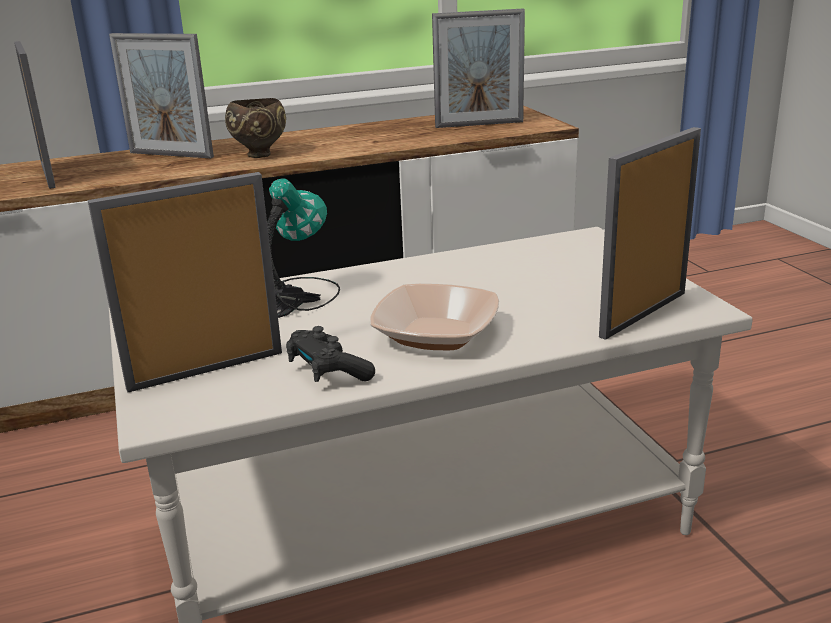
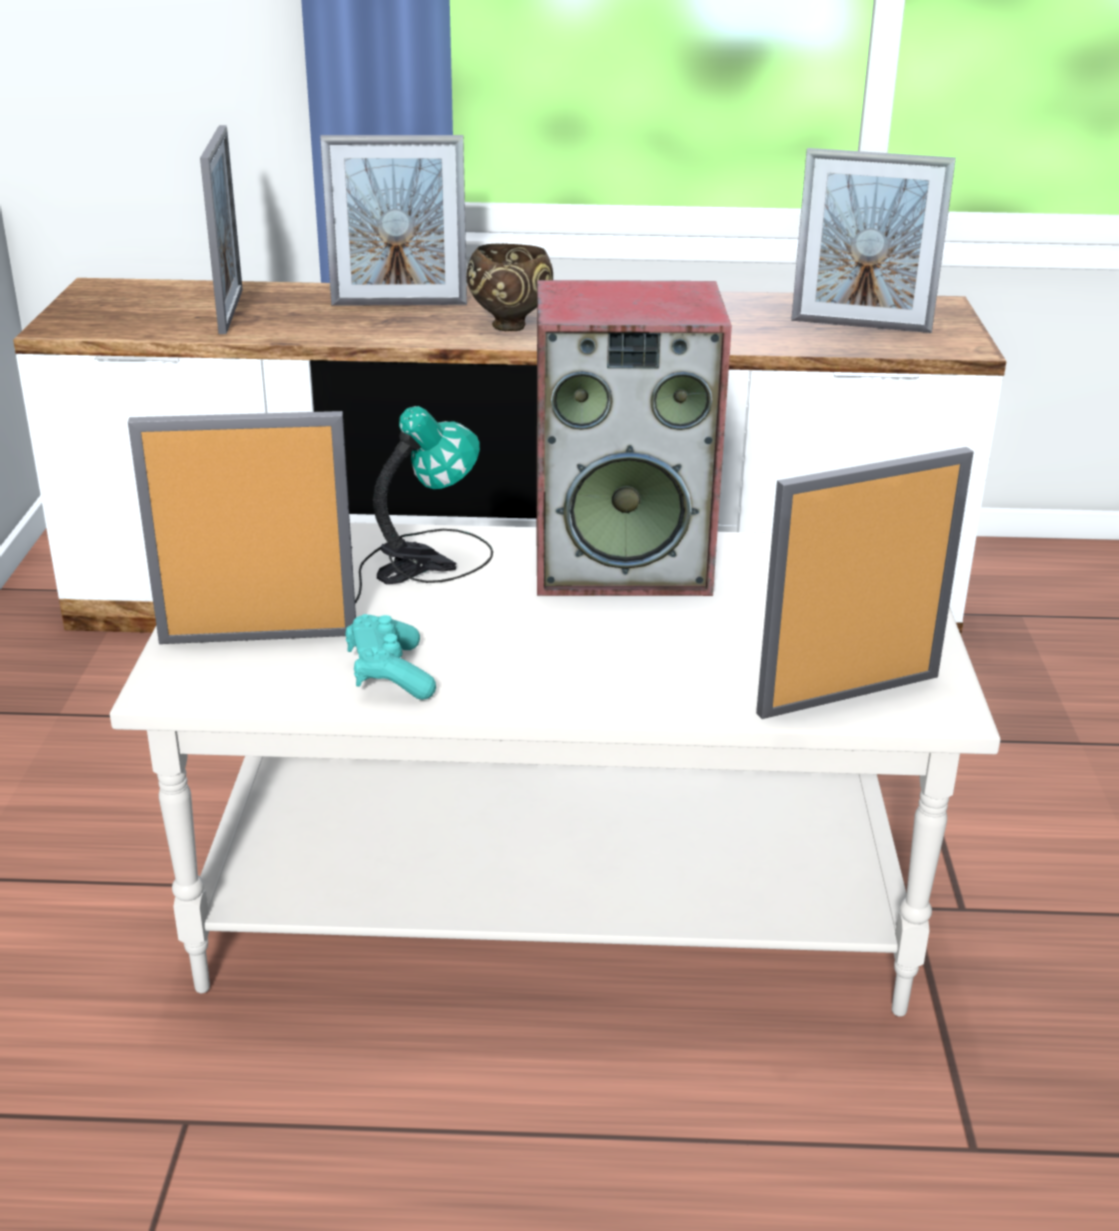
camera: 20 degrees right, 5 degrees up
picture frame [109,33,214,158] -> picture frame turned 45 degrees counterclockwise [320,135,467,306]
black game controller [286,326,375,382] -> turquoise game controller [345,614,436,700]
bowl [370,283,499,350] -> none
none -> speaker [537,280,732,596]

